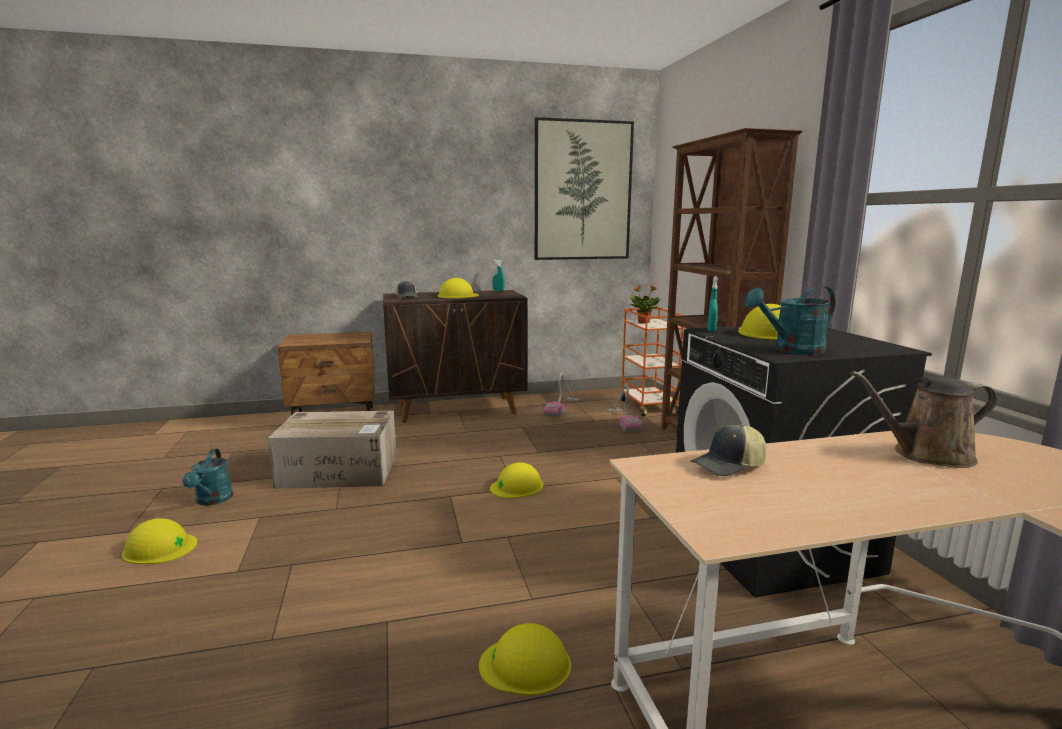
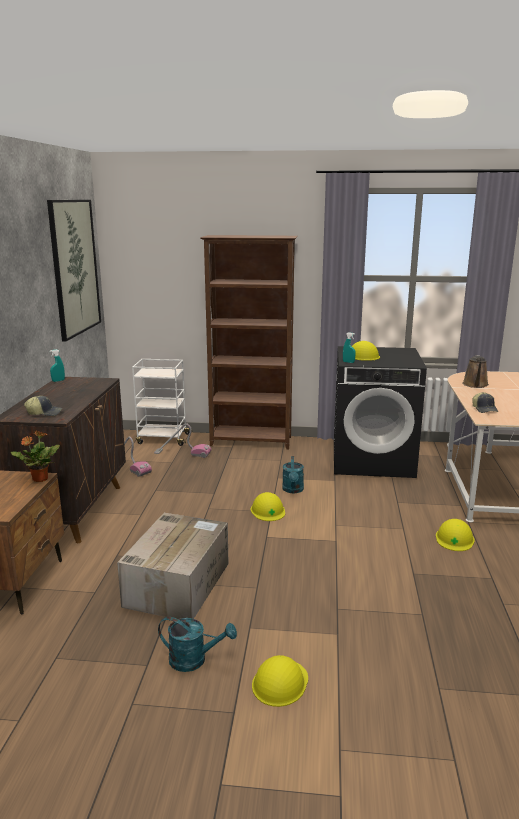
camera: 70 degrees left, 5 degrees up
yellow hard hat [437,278,479,298] -> none
orange cart [620,308,684,417] -> white cart [132,359,193,446]
potted plant [629,284,661,324] -> potted plant moved to [11,431,60,482]
turquoise watering can [745,286,836,355] -> turquoise watering can moved to [282,456,304,493]

